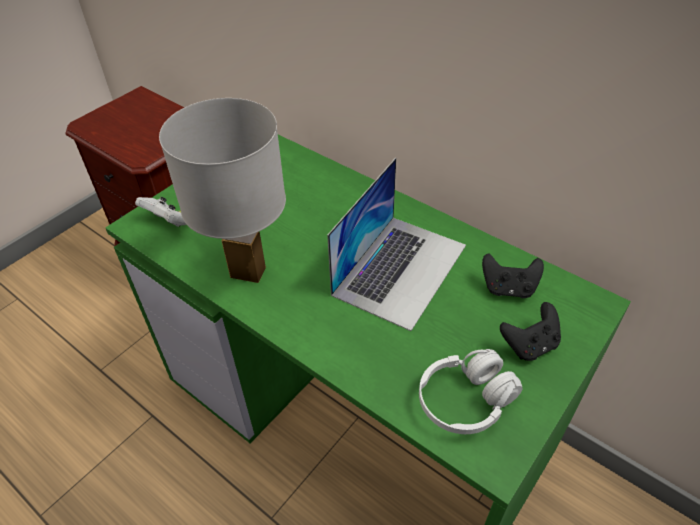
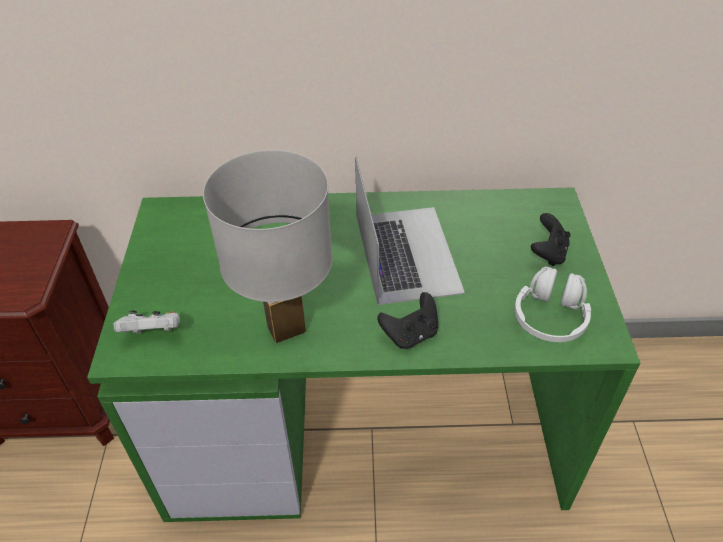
camera: 40 degrees left, 0 degrees up
black game controller [482,253,544,298] -> black game controller moved to [377,292,438,349]

